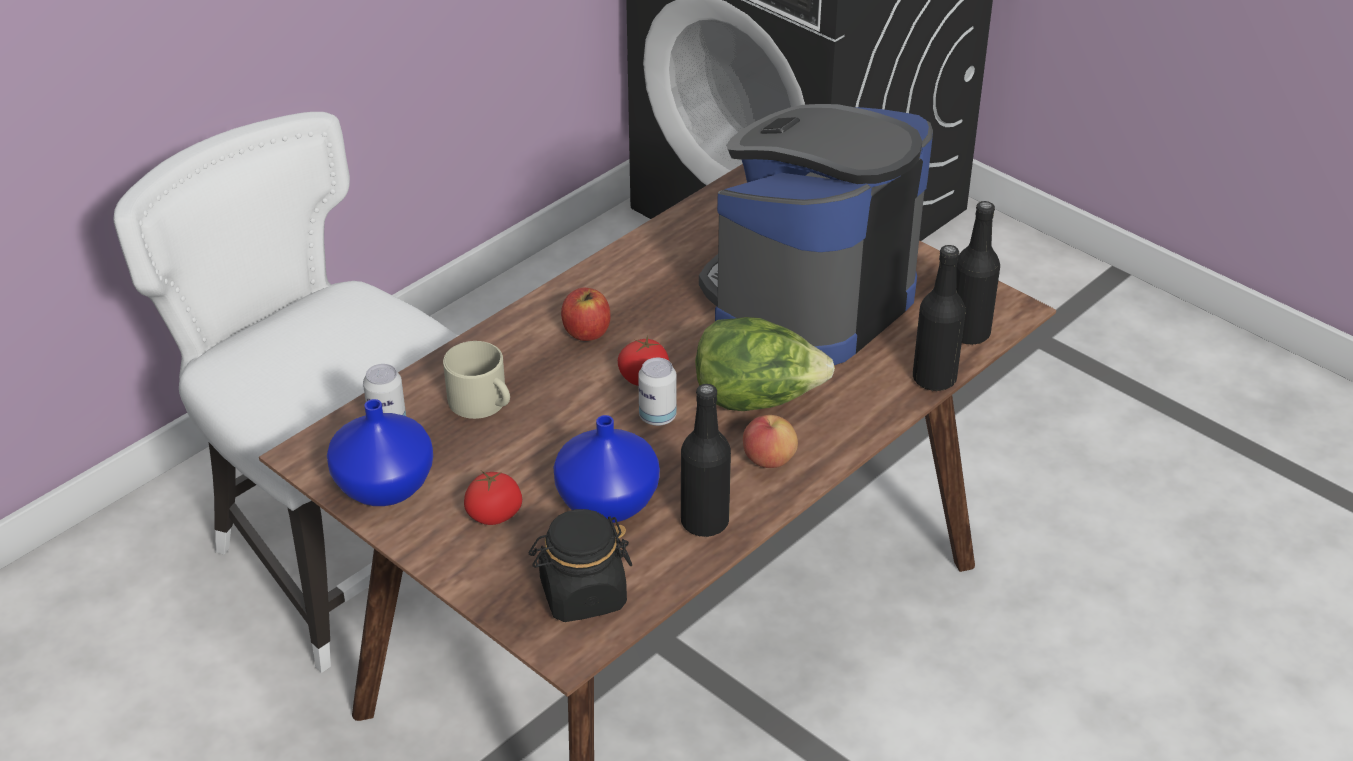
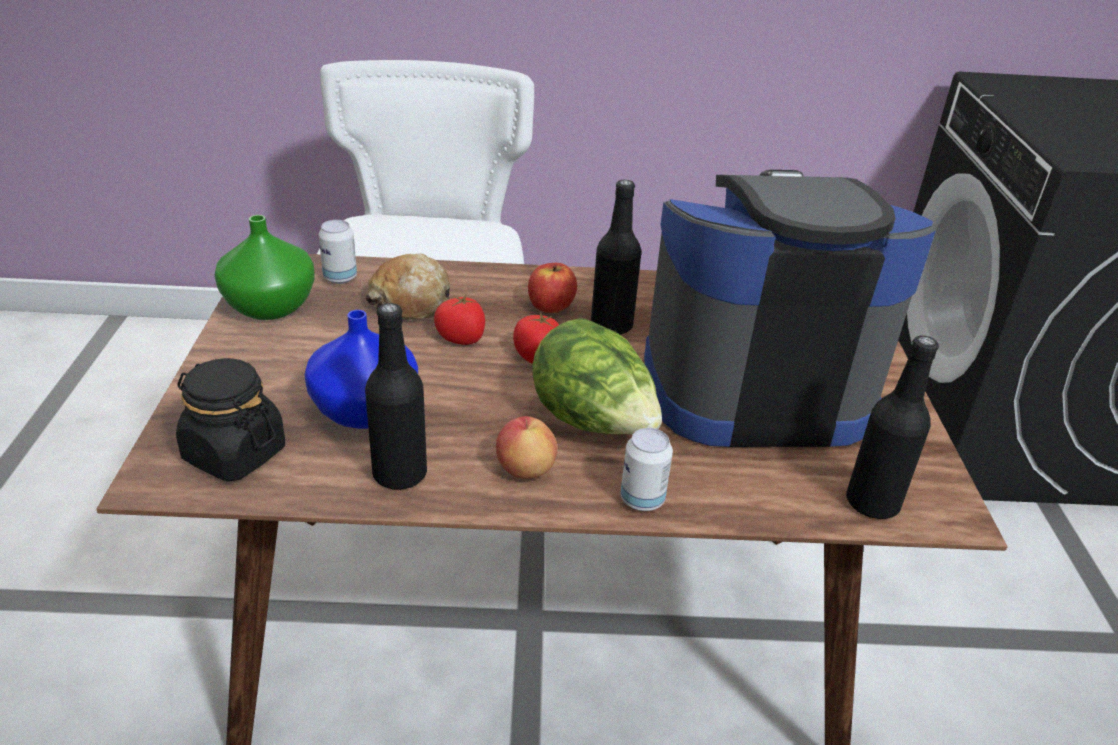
camera: 45 degrees right, 5 degrees down
blue vase [327,399,433,506] -> green vase [214,215,315,320]
beige mug [443,341,510,419] -> bread [366,254,450,320]
tomato [464,471,522,525] -> tomato moved to [434,293,485,345]
can [638,358,677,426] -> can moved to [620,428,673,511]
black bottle [913,245,966,391] -> black bottle moved to [591,180,641,334]

